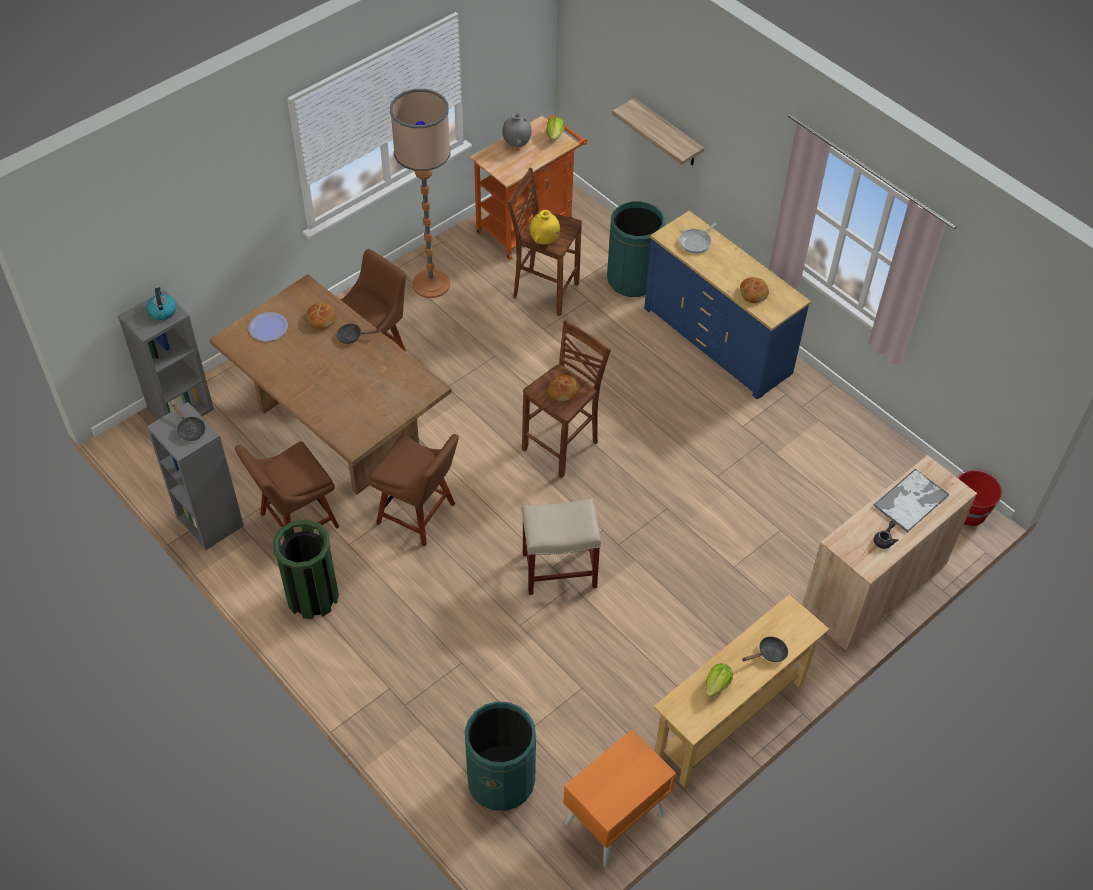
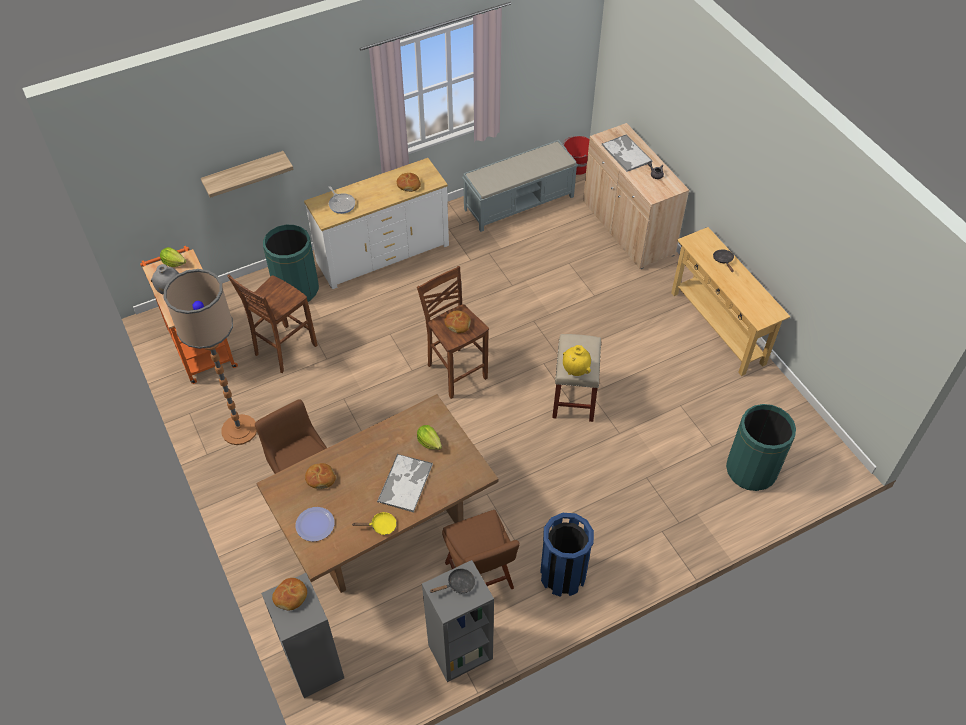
camera: 75 degrees left, 0 degrees up
kettle [147,287,176,320] -> bread [272,578,307,610]
green trash can [273,519,339,619] -> blue trash can [540,513,594,597]
black frying pan [336,323,379,344] -> none
brown chair [369,434,459,547] -> none
yellow vase [530,210,560,245] -> yellow vase moved to [563,345,591,376]
orange nightstand [563,729,676,867] -> none
blue dresser [644,211,811,399] -> white dresser [304,158,449,289]
lettuce [706,663,733,698] -> lettuce moved to [417,425,442,450]
none -> yellow frying pan [352,512,397,535]
none -> tray [377,453,433,513]
none -> grey bench [462,140,578,232]

